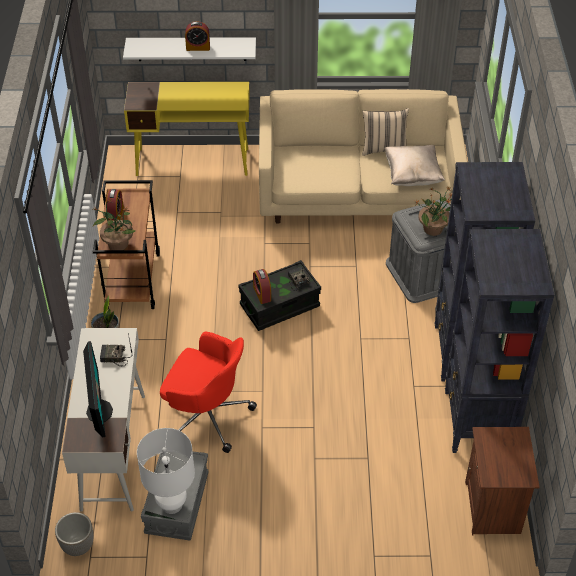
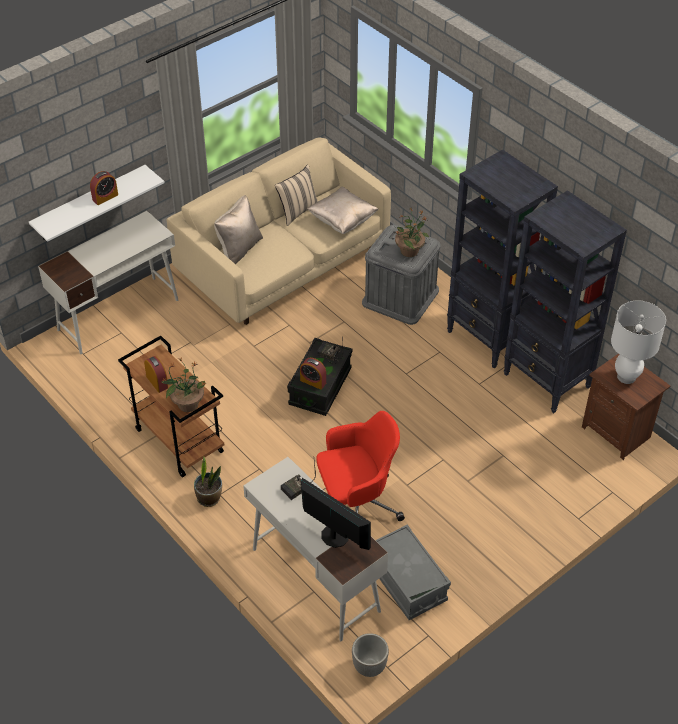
camera: 40 degrees left, 0 degrees up
yellow desk [124,82,250,176] -> white desk [38,211,178,354]
white table lamp [137,428,195,514] -> white table lamp moved to [611,300,666,384]
none -> beige pillow [214,195,263,264]

